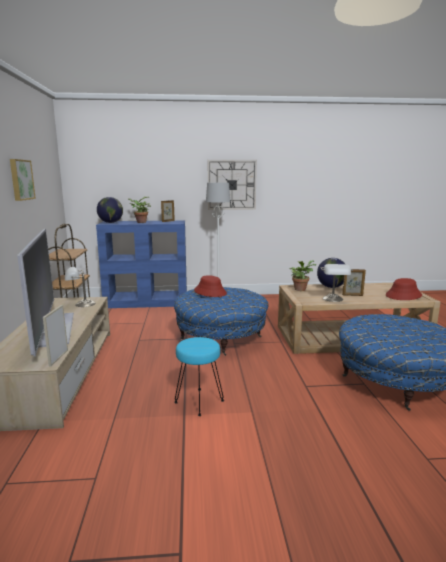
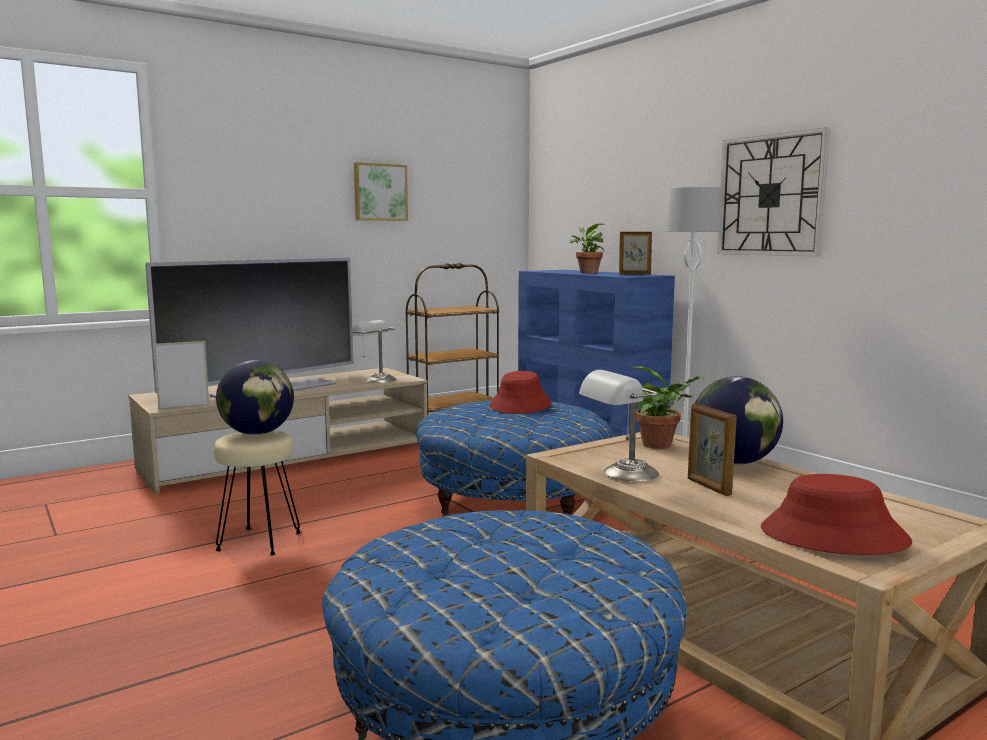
camera: 60 degrees right, 5 degrees down
globe [97,197,123,223] -> globe moved to [216,360,294,435]
turquoise stool [174,337,224,416] -> beige stool [214,430,301,556]

